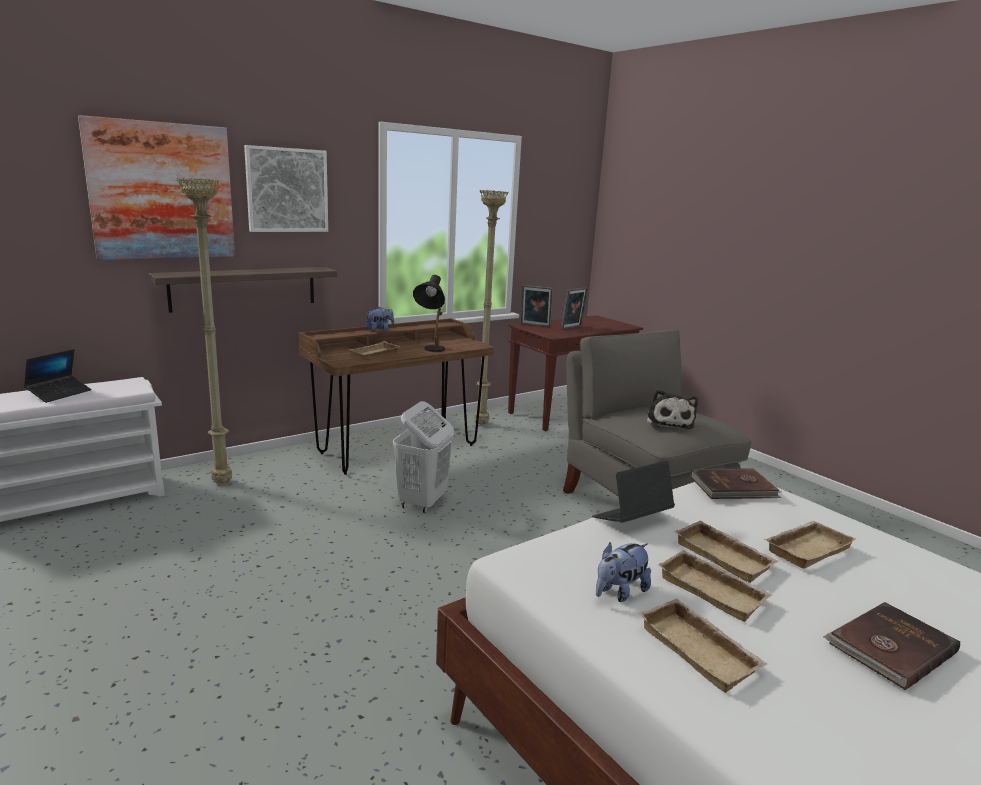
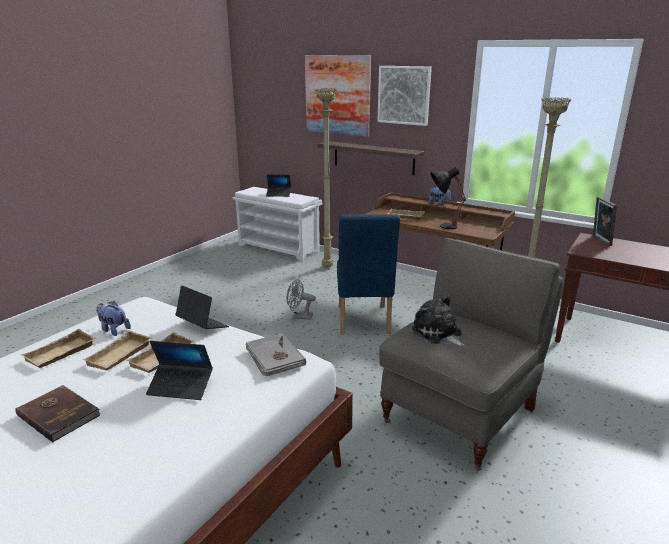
camera: 70 degrees right, 5 degrees up
white laundry basket [393,401,454,513] -> blue chair [337,214,400,334]
picture frame [561,288,588,329] -> none
plush toy [647,389,698,429] -> plush toy turned 75 degrees clockwise [412,295,465,347]
brown book [690,469,781,499] -> grey book [245,333,306,376]
beige tray [764,521,856,569] -> laptop [146,341,213,400]
none -> grey fan [287,279,316,320]

